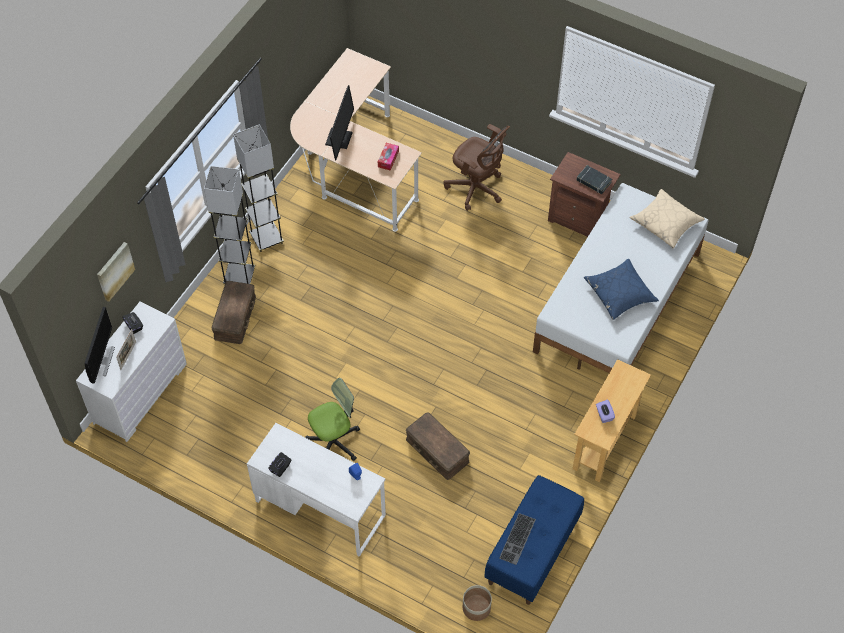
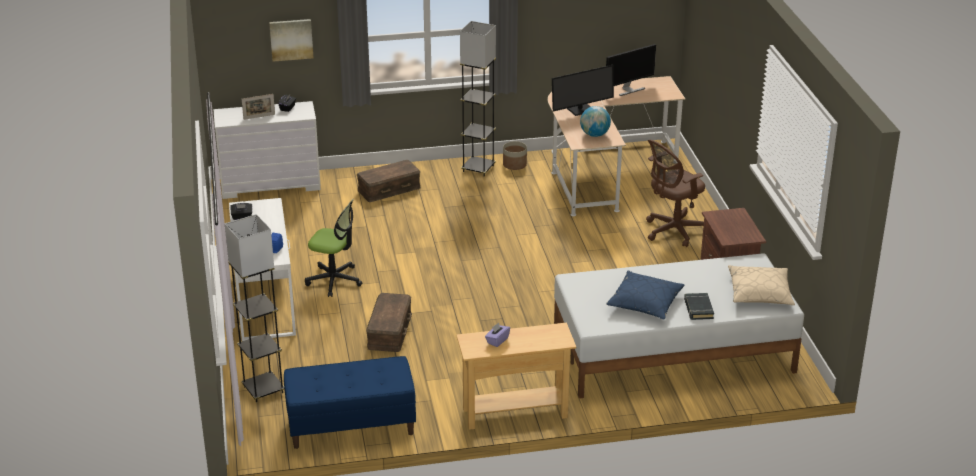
camera: 50 degrees right, 25 degrees down
monitor [84,307,115,384] -> monitor moved to [606,44,656,96]
grey floor lamp [204,166,255,284] -> grey floor lamp moved to [225,214,284,403]
tissue box [378,143,399,171] -> globe [580,106,611,137]
brown office chair [444,124,510,211] -> brown office chair turned 60 degrees clockwise [646,139,705,247]
planter [463,585,492,621] -> planter moved to [503,141,527,170]
keyboard [499,513,536,565] -> none
black book [577,165,612,194] -> black book moved to [684,293,714,320]

